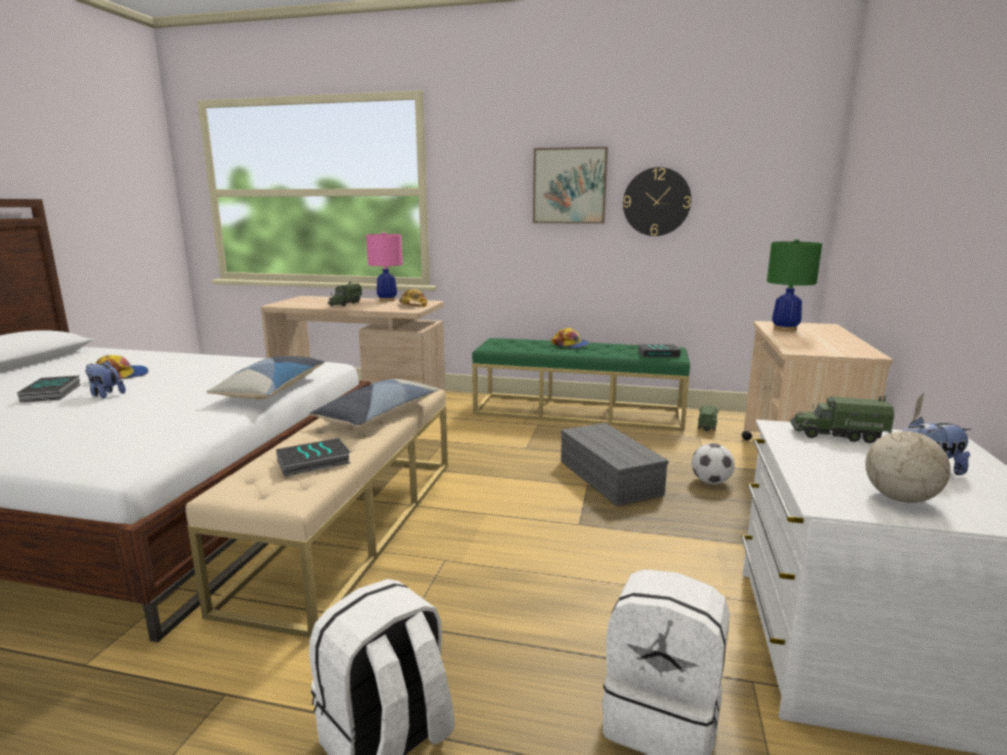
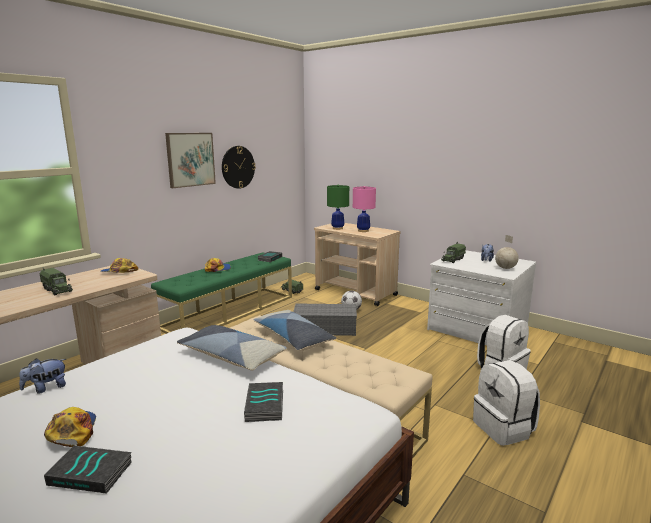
camera: 65 degrees left, 0 degrees up
plush toy [85,360,126,399] -> plush toy moved to [19,359,66,393]
book [276,438,350,477] -> book moved to [244,382,283,422]
pink table lamp [366,232,403,302] -> pink table lamp moved to [353,186,376,232]

